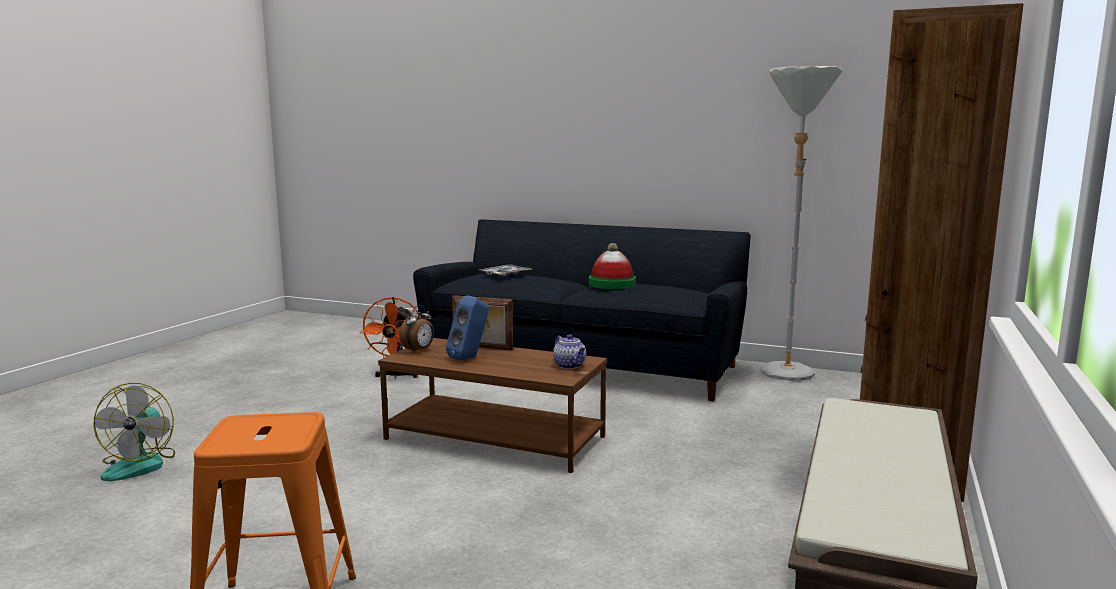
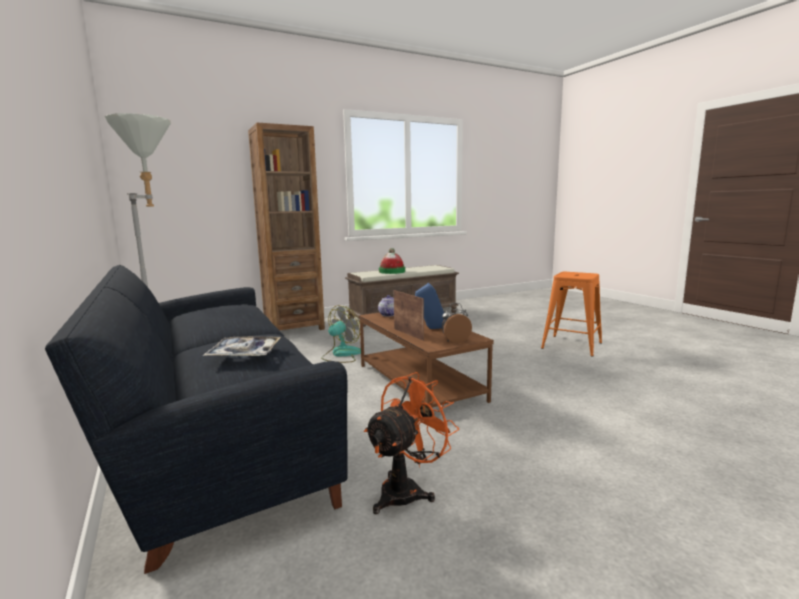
camera: 140 degrees left, 0 degrees up
fan [93,383,175,481] -> fan moved to [321,305,361,363]
hat [589,243,636,289] -> hat moved to [379,248,405,274]

